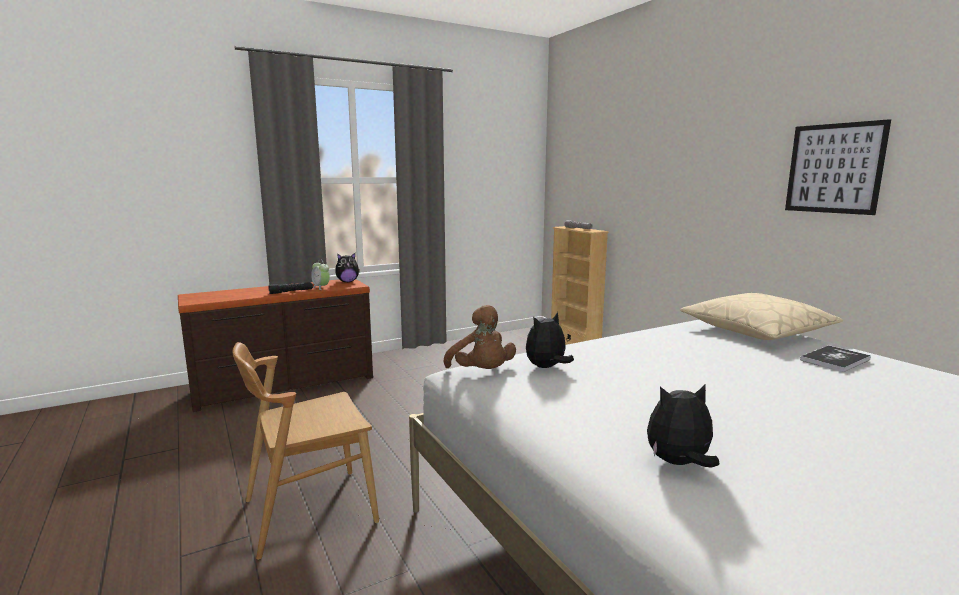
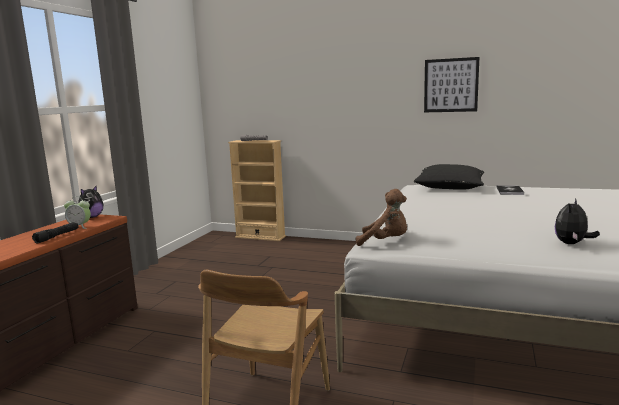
camera: 40 degrees left, 0 degrees up
plush toy [526,312,574,368] -> none
beige pillow [680,293,843,340] -> black pillow [414,164,484,190]

